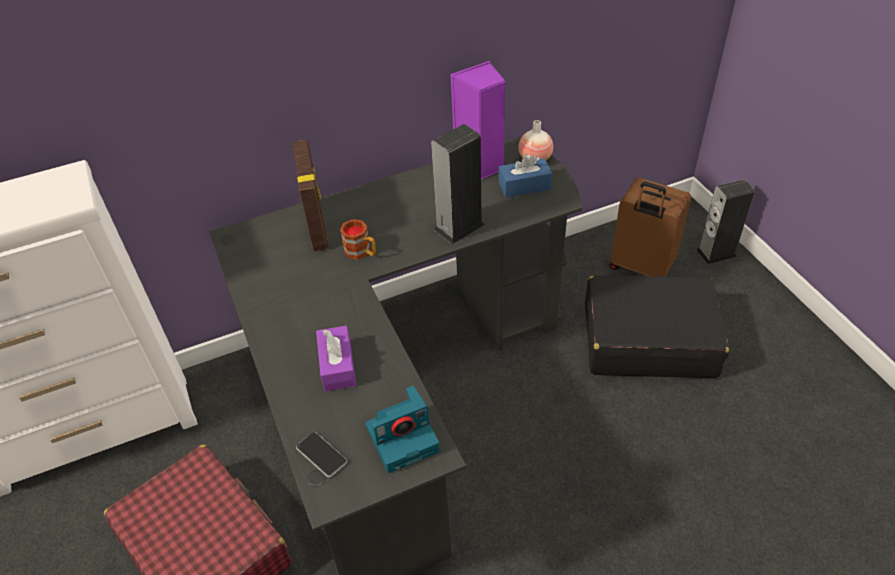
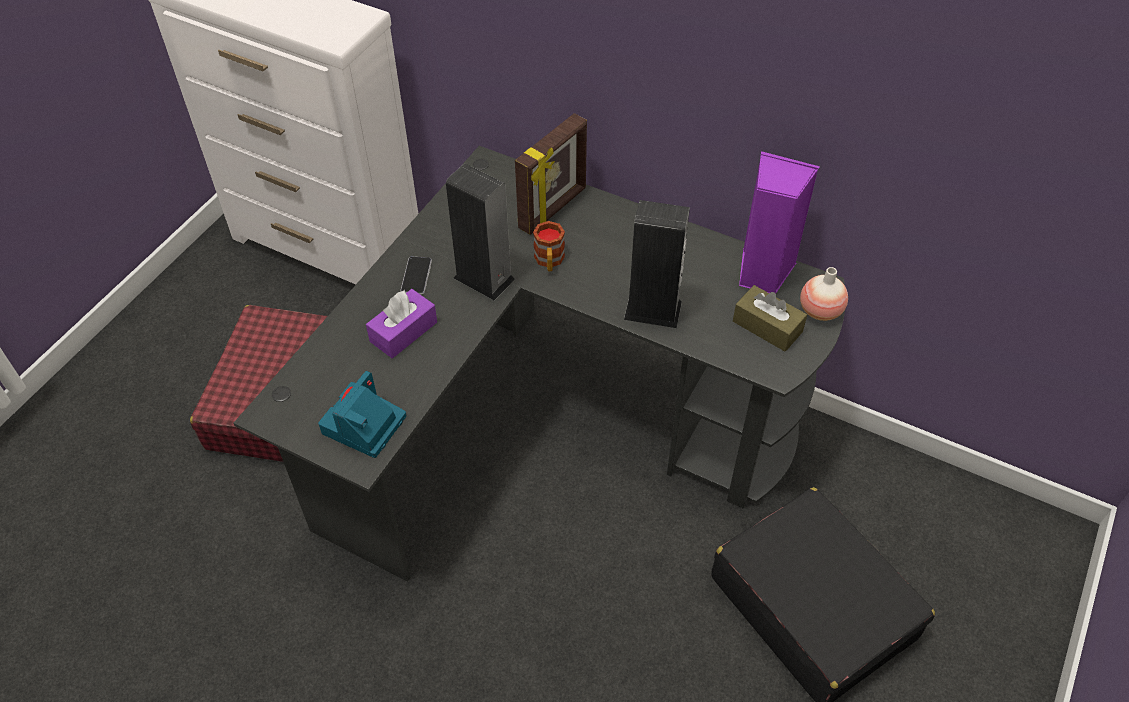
camera: 50 degrees right, 5 degrees up
phone [296,432,347,477] -> phone moved to [400,257,432,295]
camera [366,385,440,473] -> camera turned 90 degrees clockwise [318,371,407,458]
blue tissue box [499,154,552,198] -> brown tissue box [733,285,807,352]
brown suitcase [610,178,691,276] -> none
speaker [696,180,754,265] -> speaker moved to [446,164,515,300]

